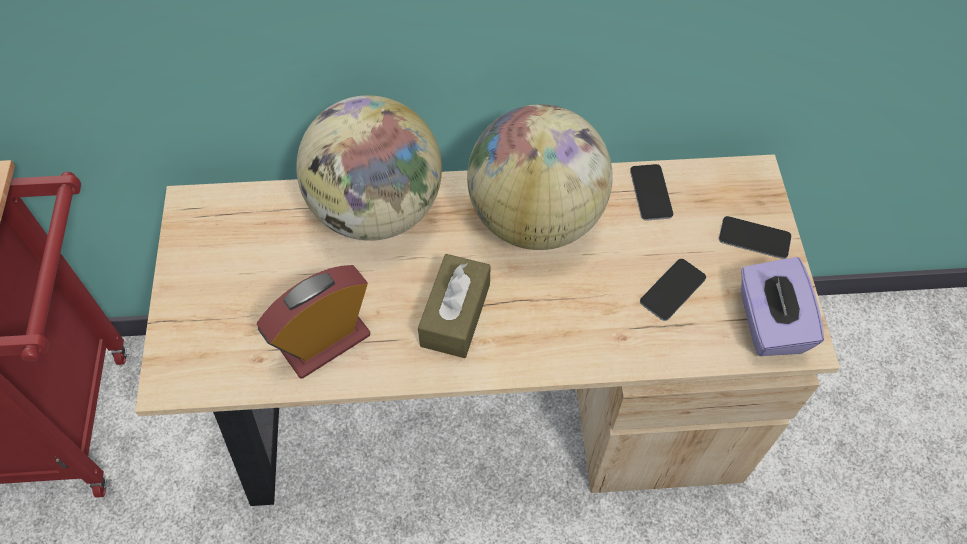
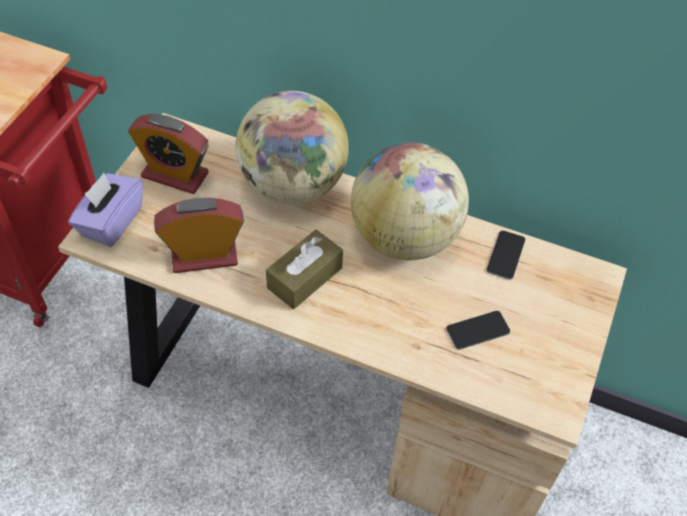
camera: 25 degrees right, 5 degrees down
phone [719,216,791,259] -> none
purple tissue box [741,257,824,356] -> purple tissue box moved to [68,173,143,247]
none -> alarm clock [128,114,209,194]

